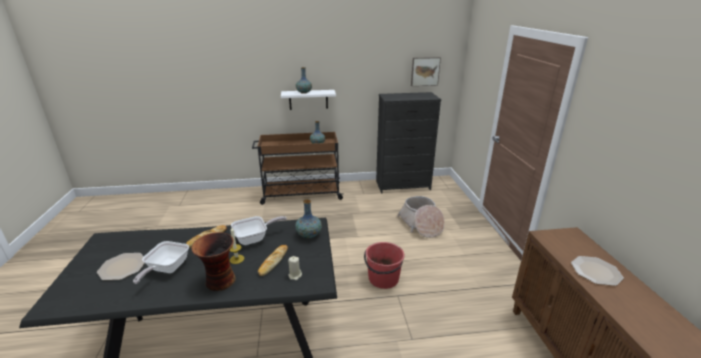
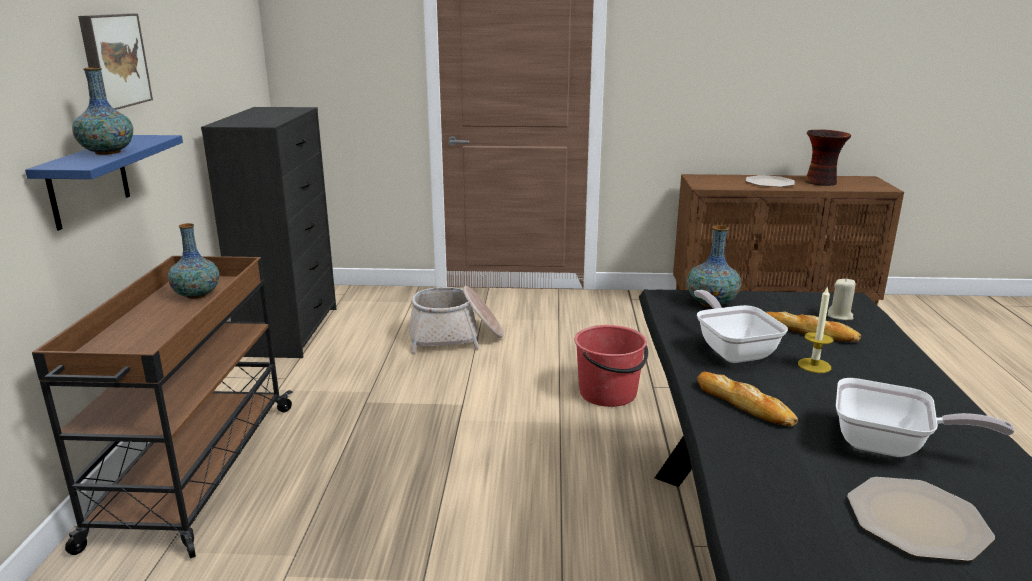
camera: 80 degrees left, 5 degrees down
vase [191,232,236,291] -> vase moved to [805,129,851,186]
white shelf [281,90,336,110] -> blue shelf [25,135,183,230]
picture [411,57,441,86] -> picture moved to [78,14,153,110]

